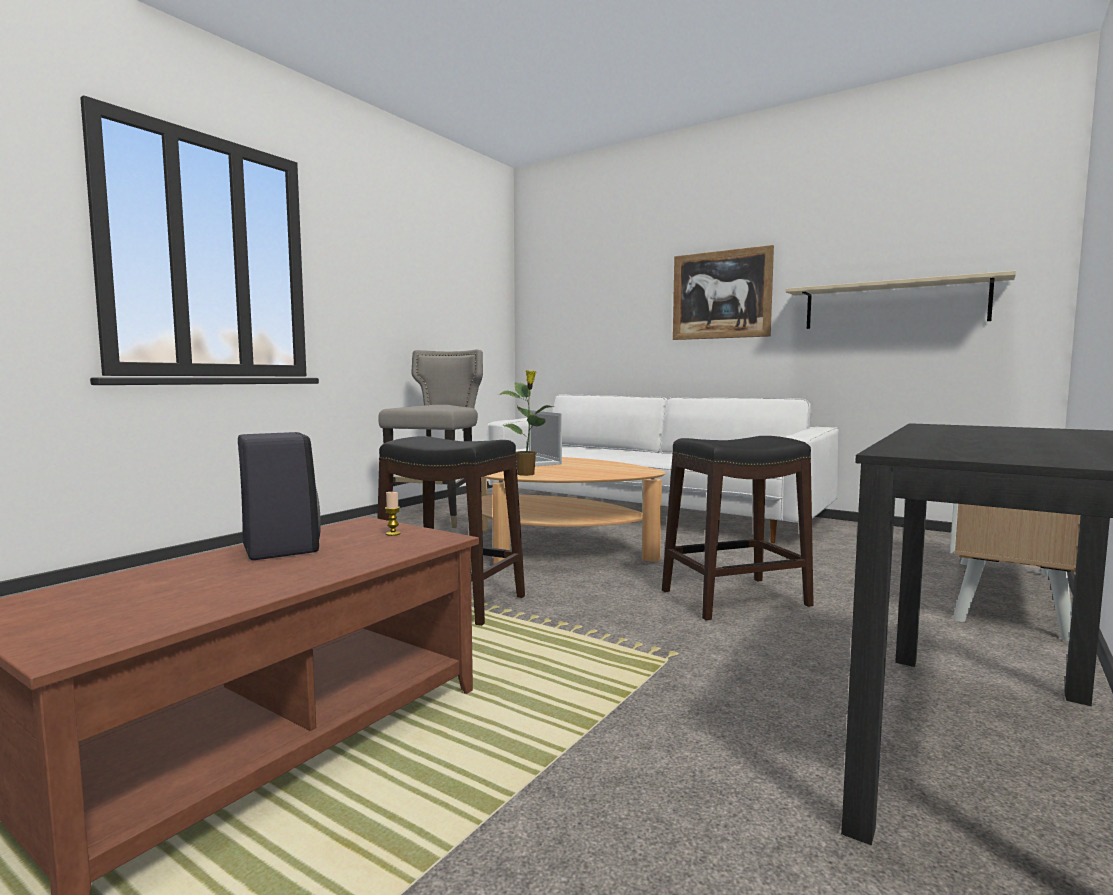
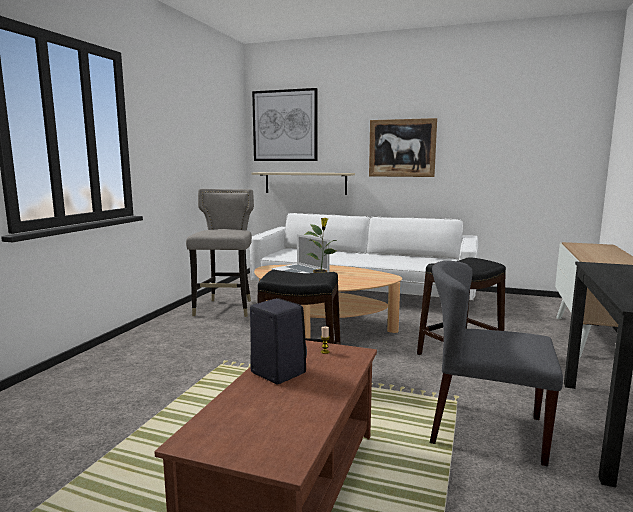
camera: 15 degrees left, 5 degrees up
beige shelf [786,271,1016,329] -> beige shelf moved to [252,172,355,195]
none -> picture [252,88,318,161]
none -> grey chair [430,261,563,466]

